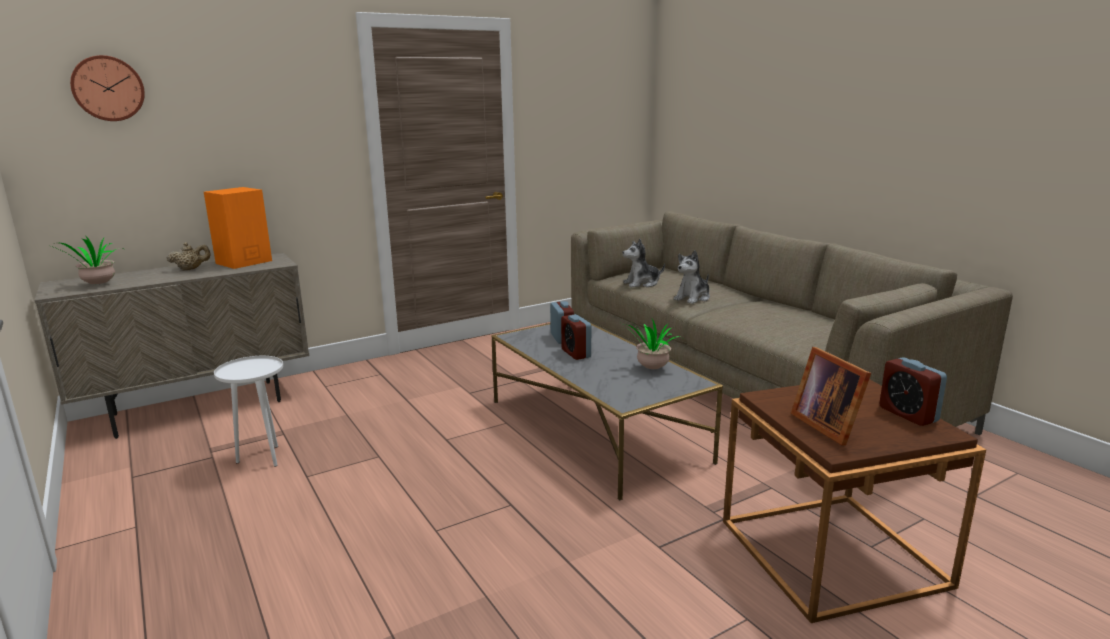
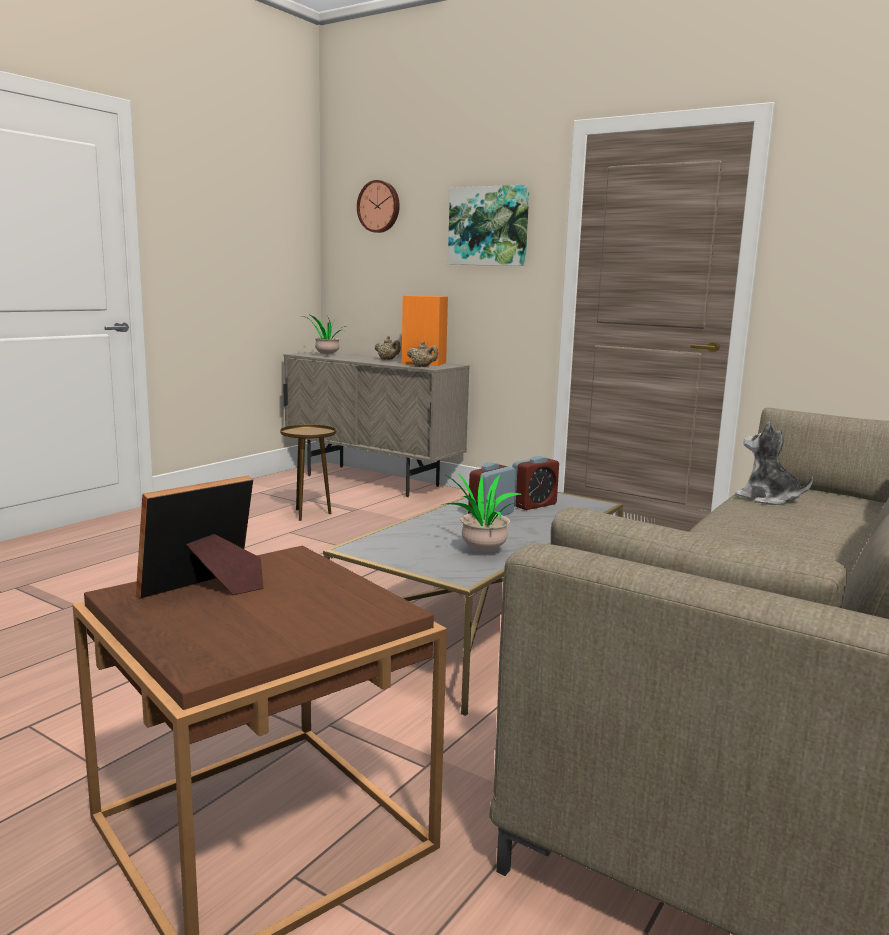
camera: 65 degrees right, 5 degrees down
white side table [214,356,283,467] -> brown side table [280,425,336,521]
plush toy [674,250,710,304] -> none
alarm clock [879,357,947,426] -> none
none -> beige teapot [407,341,438,367]
none -> picture [448,184,530,266]

